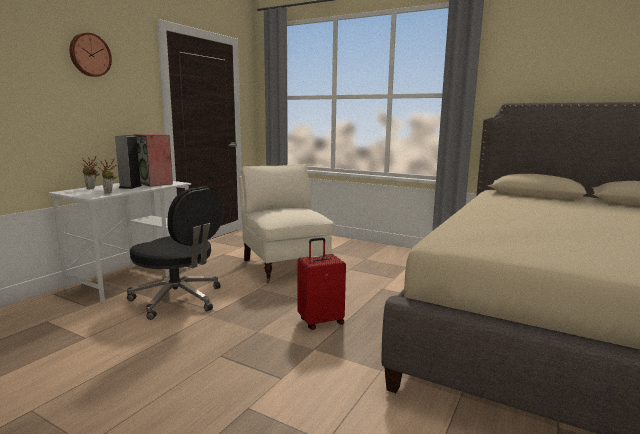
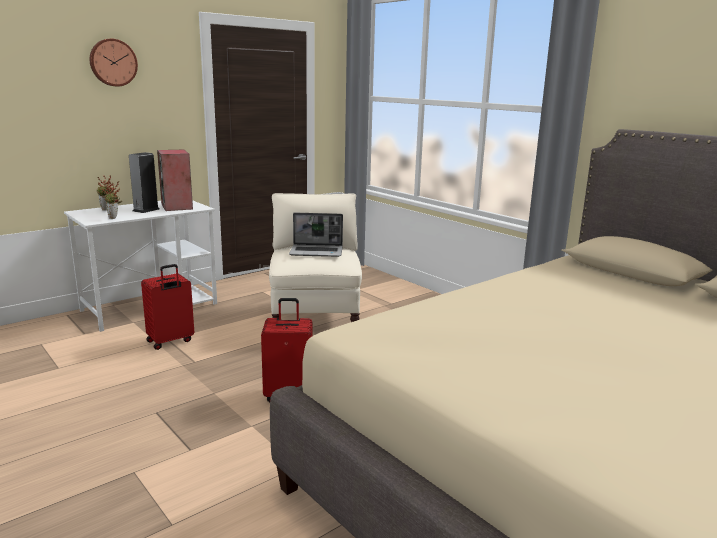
camera: 20 degrees right, 5 degrees up
black office chair [127,186,223,320] -> red suitcase [141,264,194,350]
none -> laptop [289,213,343,257]

